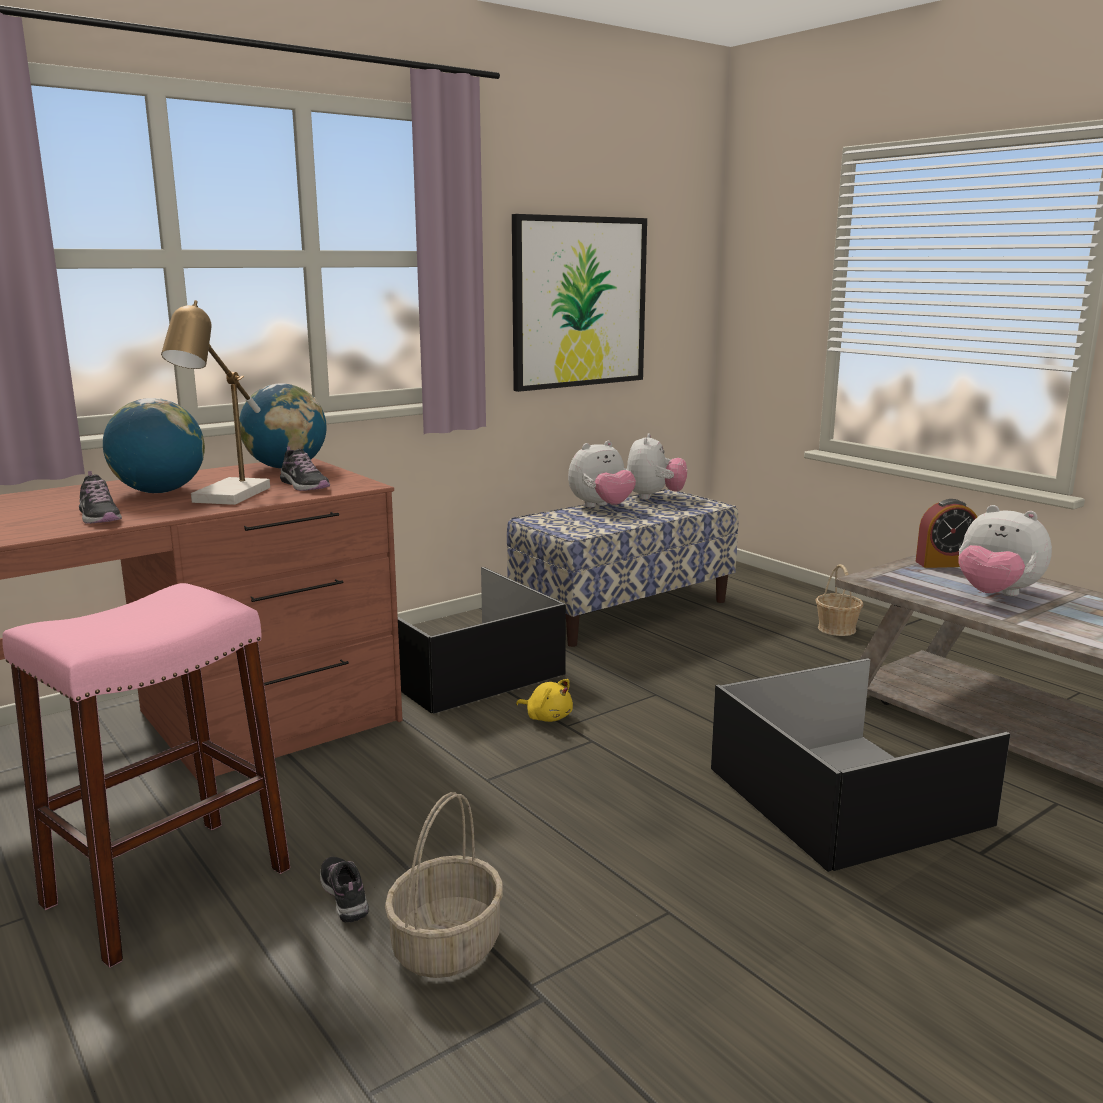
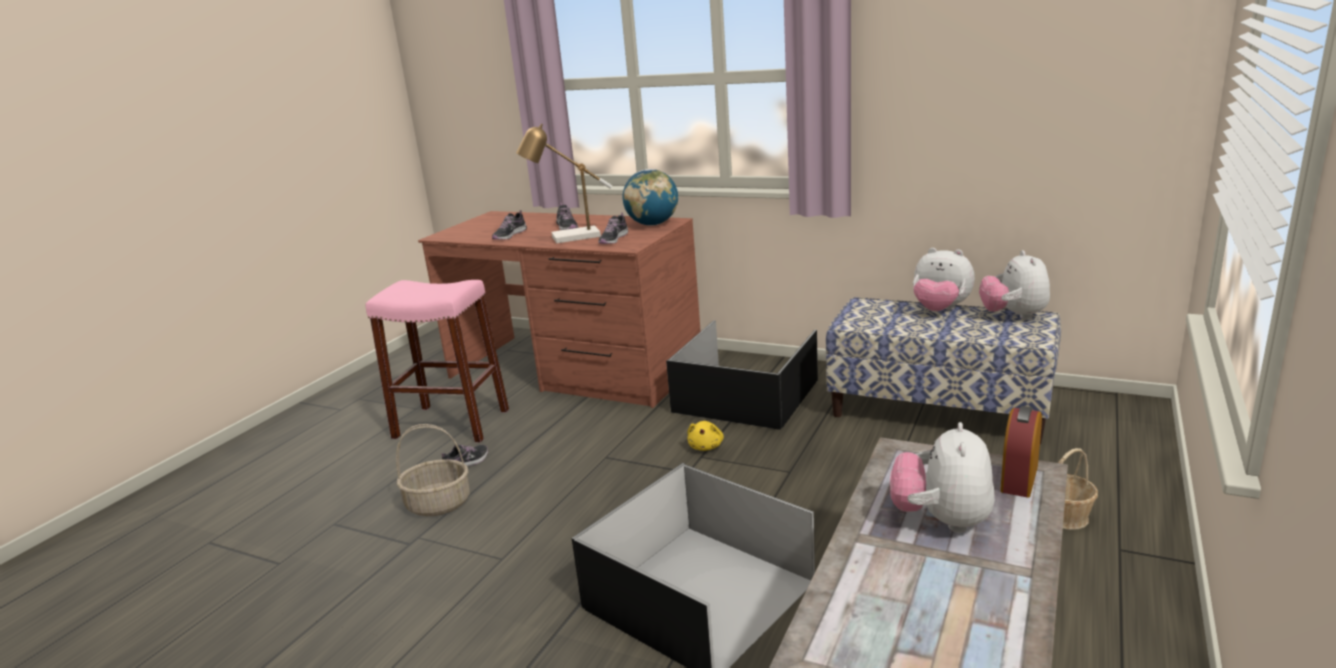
camera: 65 degrees right, 5 degrees up
globe [103,398,205,493] -> shoe [556,203,578,230]
picture [512,214,647,392] -> none
plush toy [627,433,687,500] -> plush toy turned 105 degrees clockwise [979,250,1050,320]
alarm clock [915,499,977,568] -> alarm clock turned 60 degrees clockwise [1000,406,1042,497]

